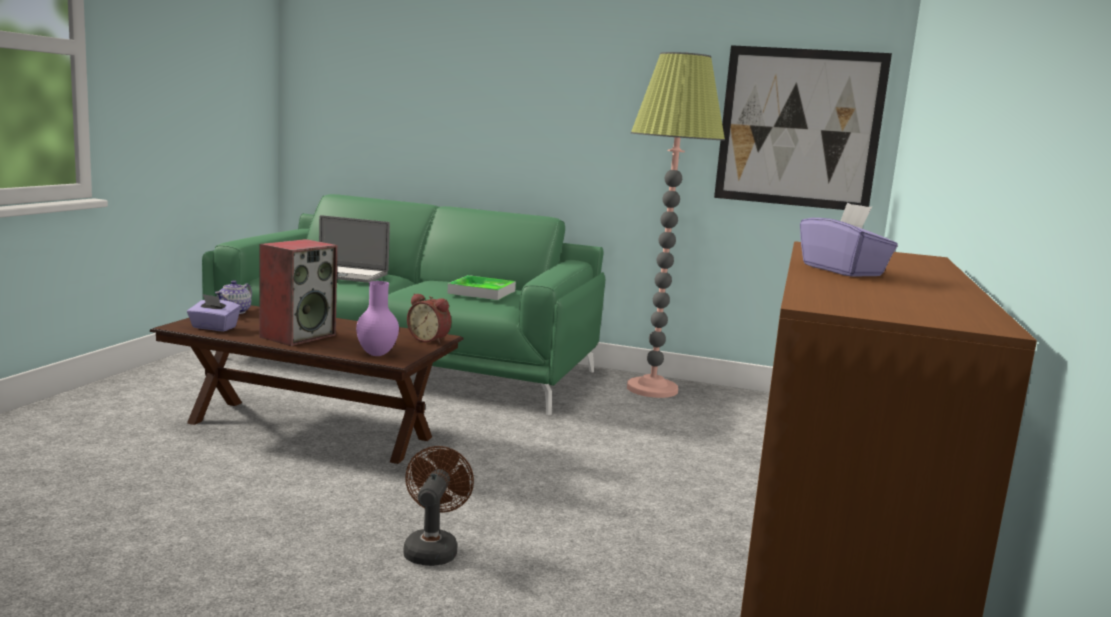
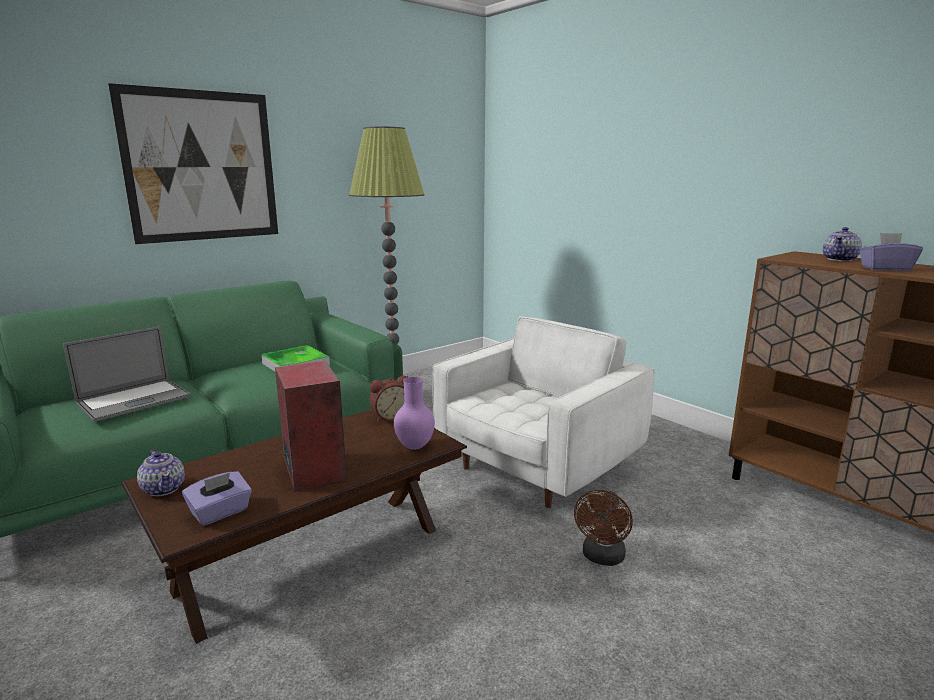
camera: 55 degrees left, 5 degrees up
brown fan [403,446,474,566] -> brown fan turned 105 degrees counterclockwise [574,490,633,566]
picture [714,45,892,210] -> picture moved to [108,83,278,244]
none -> white armchair [432,316,655,508]
none -> teapot [823,227,862,261]

